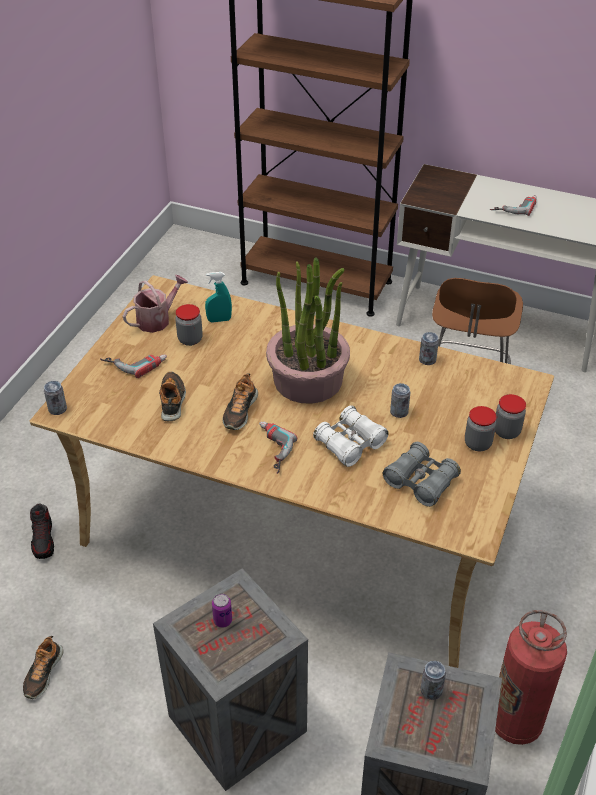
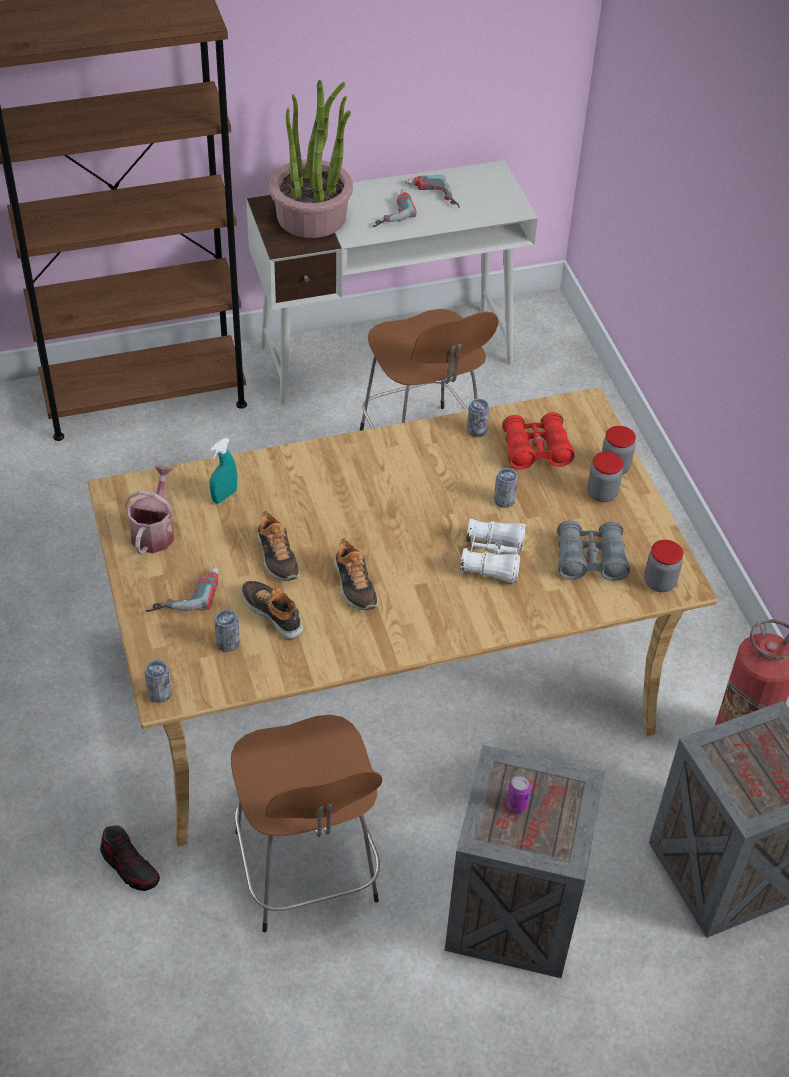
camera: 40 degrees left, 5 degrees up
shoe [23,636,64,699] -> shoe moved to [257,511,300,581]
jar [175,304,203,346] -> jar moved to [644,540,683,592]
power drill [259,421,297,474] -> power drill moved to [405,175,459,208]
potted plant [266,257,350,404] -> potted plant moved to [269,80,353,238]
can [420,661,446,700] -> can moved to [214,610,240,652]
none -> brown stool [231,715,382,932]
none -> red binoculars [502,412,575,469]

